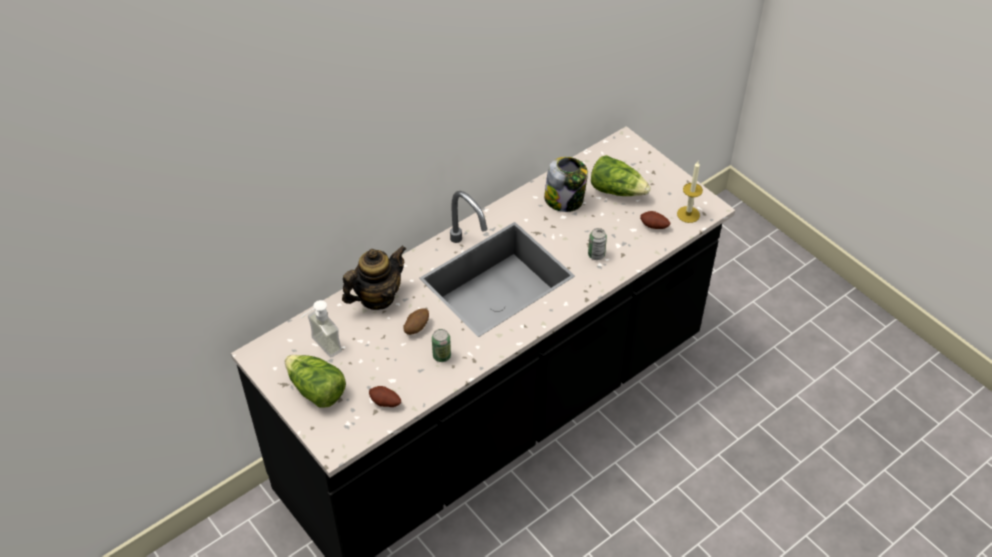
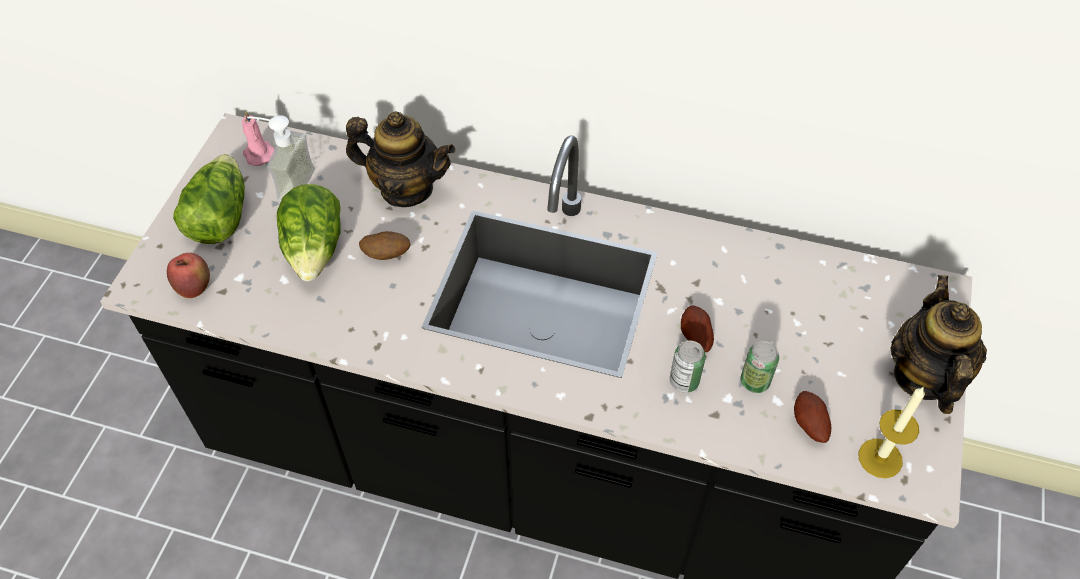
camera: 55 degrees right, 5 degrees up
potato [369,386,401,407] -> potato moved to [681,305,714,352]
can [432,329,451,362] -> can moved to [741,341,779,393]
jar [544,157,588,212] -> none
lettuce [591,155,651,196] -> lettuce moved to [277,184,341,282]
none -> apple [167,253,210,298]
none -> pink candle [242,110,275,166]
none -> teapot [891,275,987,414]

